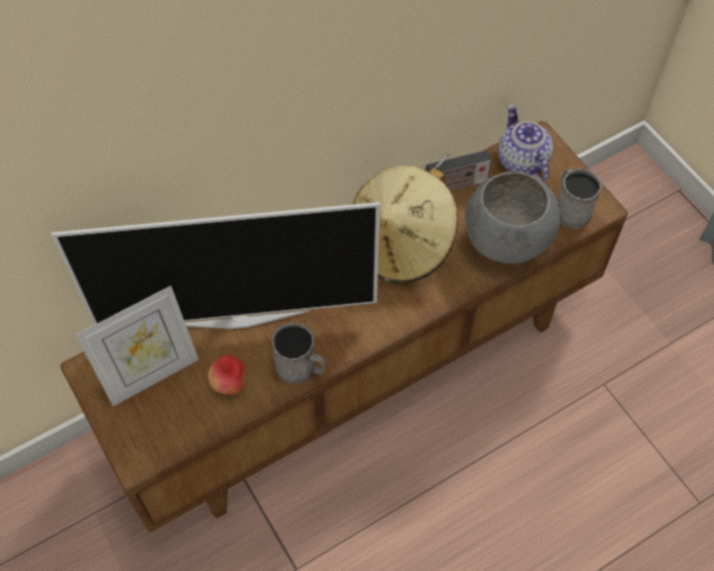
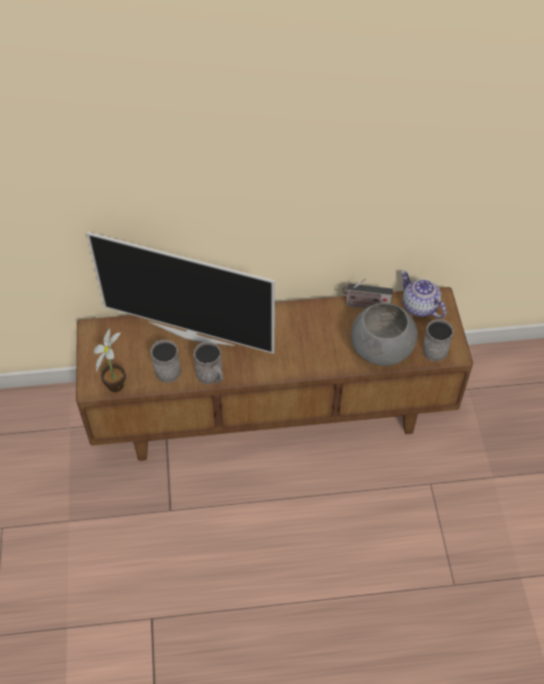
camera: 25 degrees right, 5 degrees down
picture frame [76,286,199,406] -> none
apple [208,355,246,395] -> grey mug [151,340,181,383]
beige hat [353,165,458,284] -> none
teapot [498,104,553,183] -> teapot turned 45 degrees counterclockwise [401,271,447,319]
none -> potted plant [94,328,126,392]

